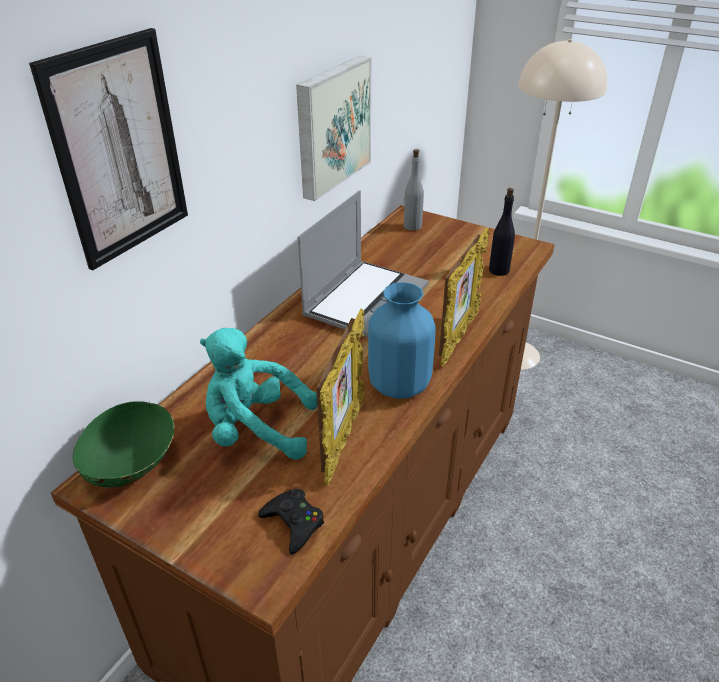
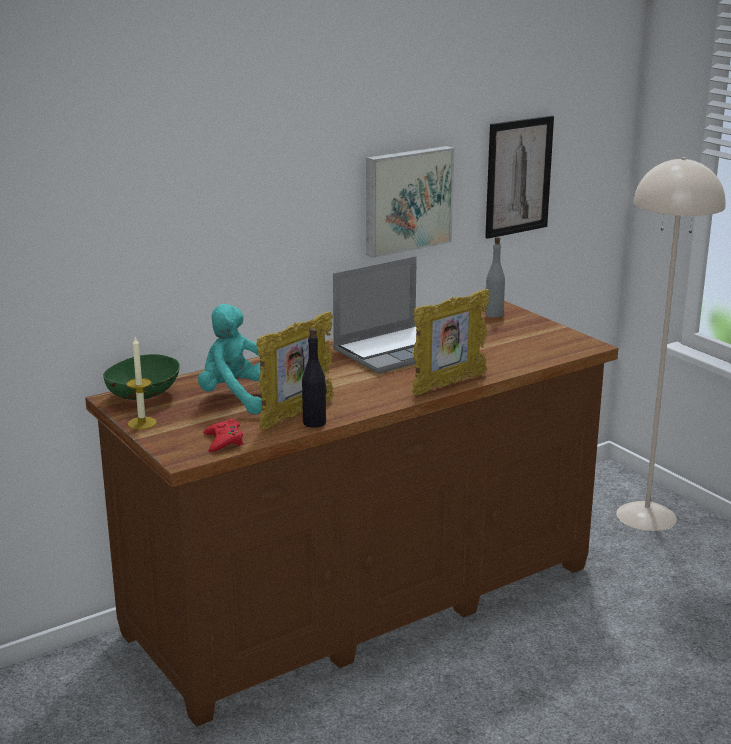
camera: 25 degrees right, 15 degrees down
picture [29,28,188,270] -> picture moved to [485,116,554,239]
black game controller [258,489,324,555] -> red game controller [204,419,243,452]
blue vase [368,282,436,399] -> none
black bottle [489,188,515,276] -> black bottle moved to [302,328,327,428]
none -> candle [126,337,157,430]

